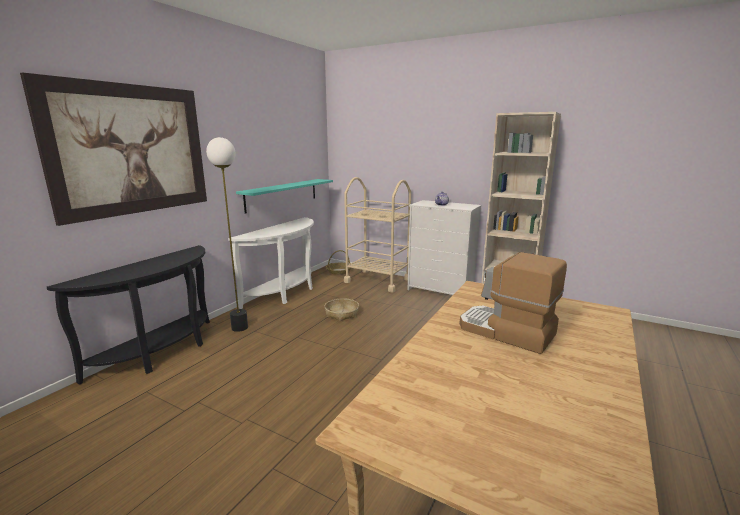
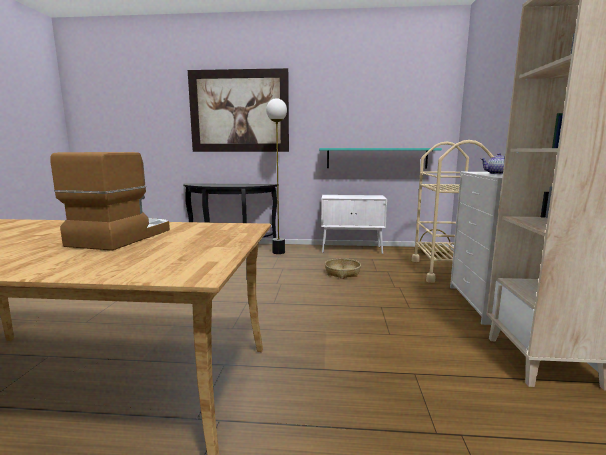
camera: 65 degrees right, 5 degrees down
white console table [228,217,314,309] -> white cabinet [321,195,387,254]

